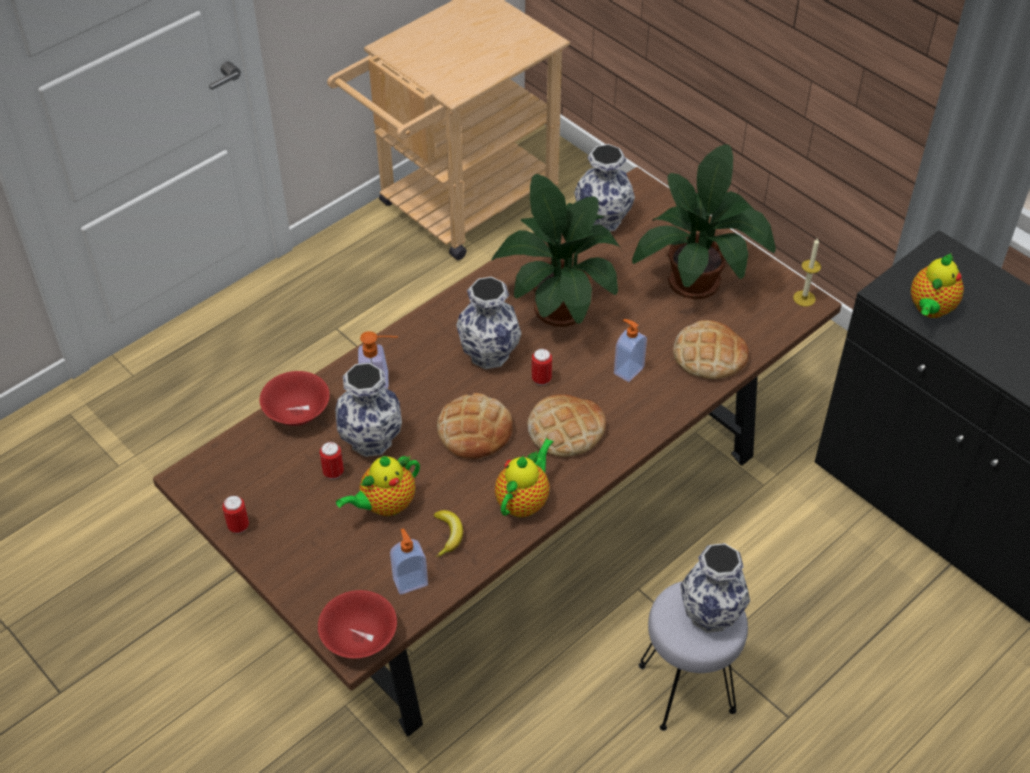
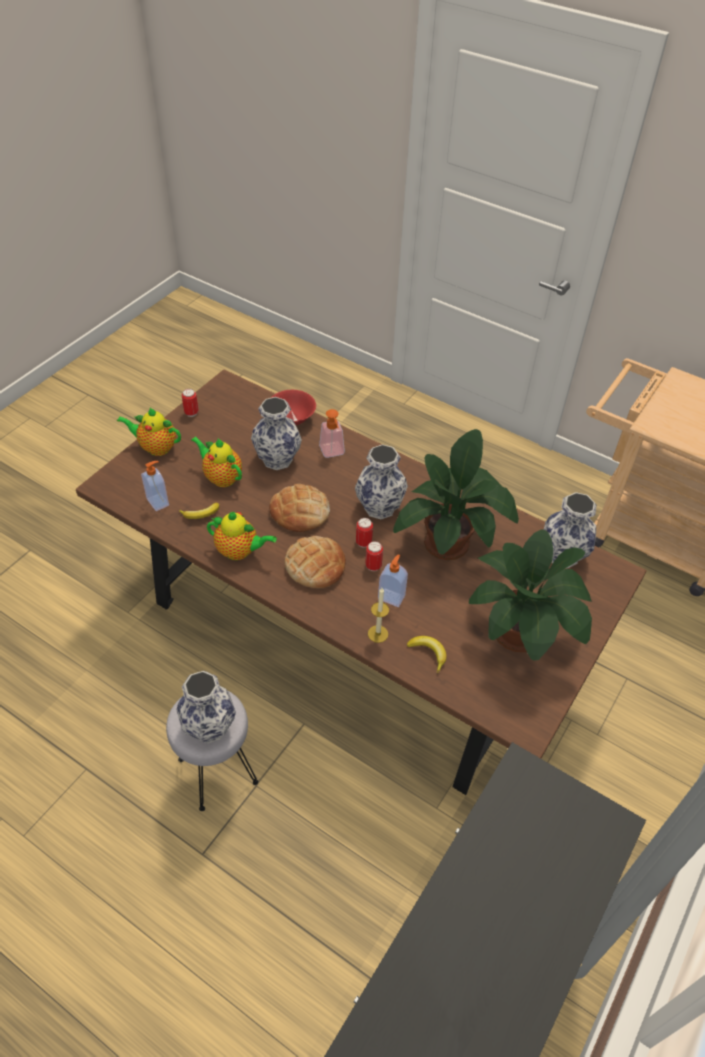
camera: 75 degrees right, 0 degrees up
red bowl [318,590,397,658] -> none
can [320,442,344,479] -> can moved to [365,541,383,571]
bread [673,320,749,379] -> banana [407,636,447,673]
candle [793,237,821,307] -> candle moved to [368,588,389,643]
teapot [911,253,964,318] -> teapot moved to [117,408,181,456]

